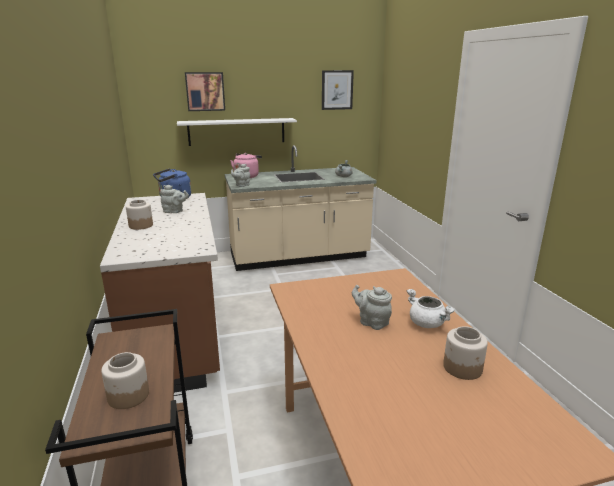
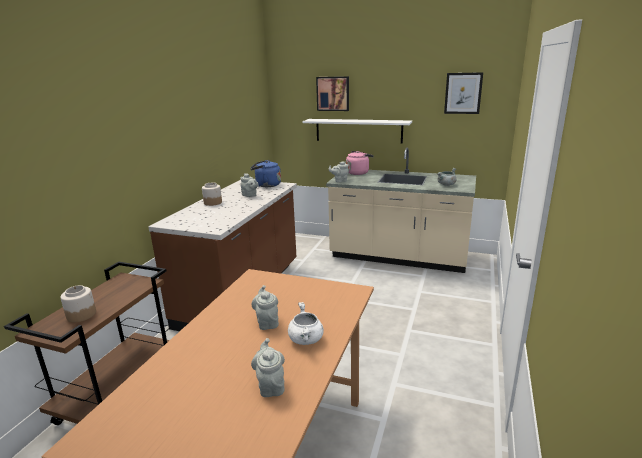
camera: 35 degrees right, 0 degrees up
jar [443,326,488,380] -> grey teapot [251,338,285,397]

